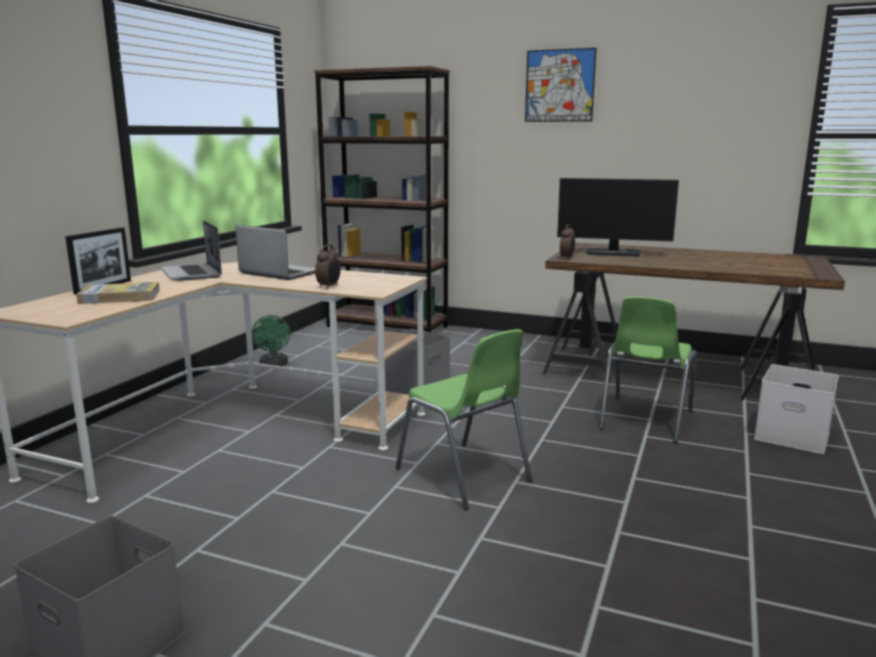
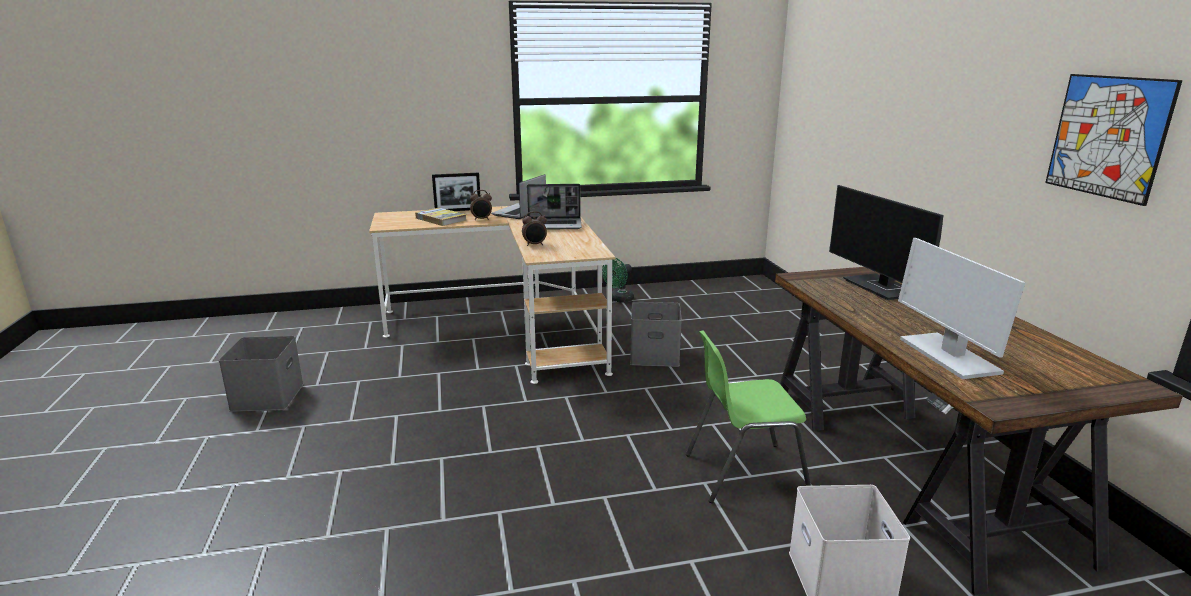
camera: 55 degrees right, 5 degrees up
laptop [235,225,315,280] -> laptop turned 90 degrees clockwise [527,184,582,230]
brown bookcase [314,66,450,333] -> none
green chair [396,329,532,510] -> none
picture [525,48,596,122] -> picture moved to [1045,74,1183,206]
alarm clock [560,224,575,259] -> alarm clock moved to [470,190,492,220]
none -> monitor [898,238,1026,379]

